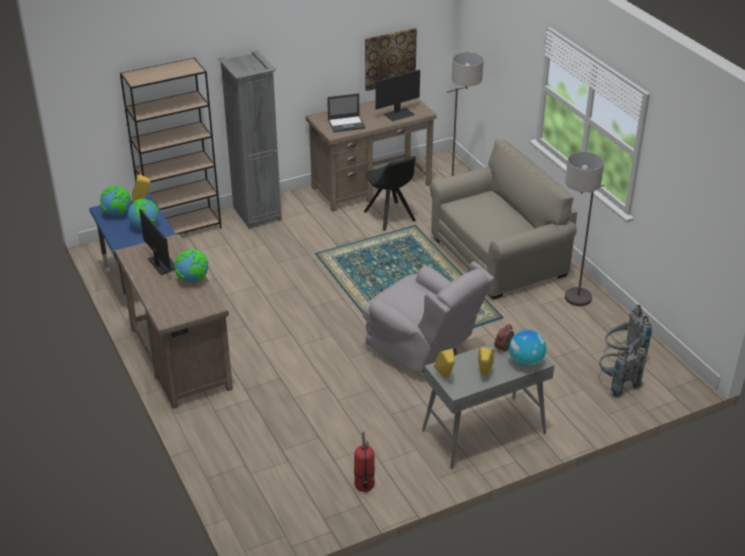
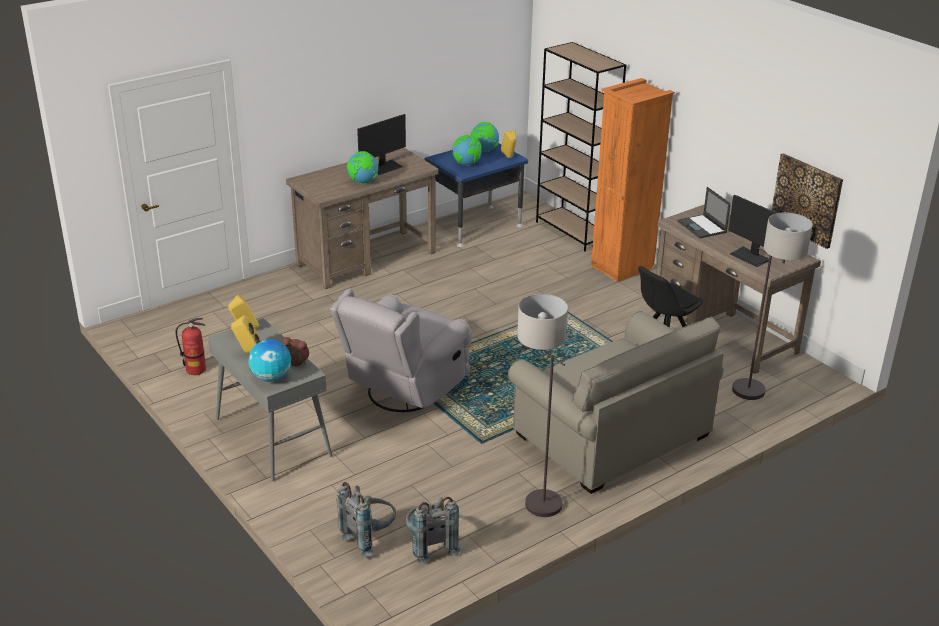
camera: 80 degrees right, 5 degrees down
grey cabinet [218,50,282,229] -> orange cabinet [591,78,675,282]

